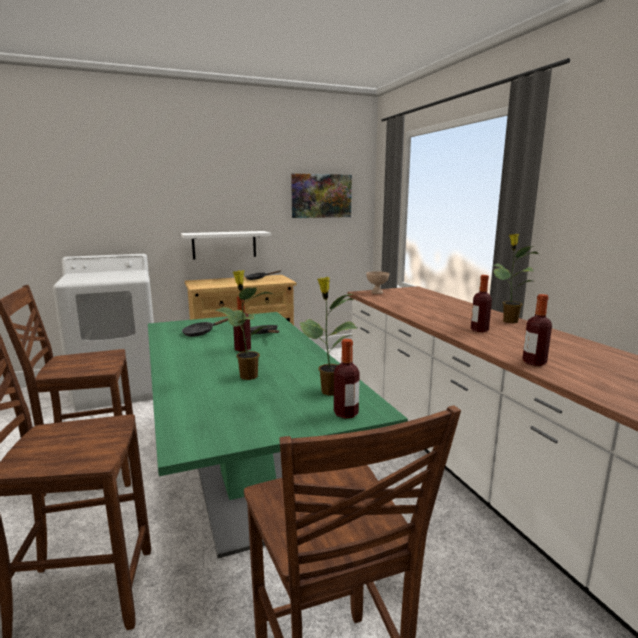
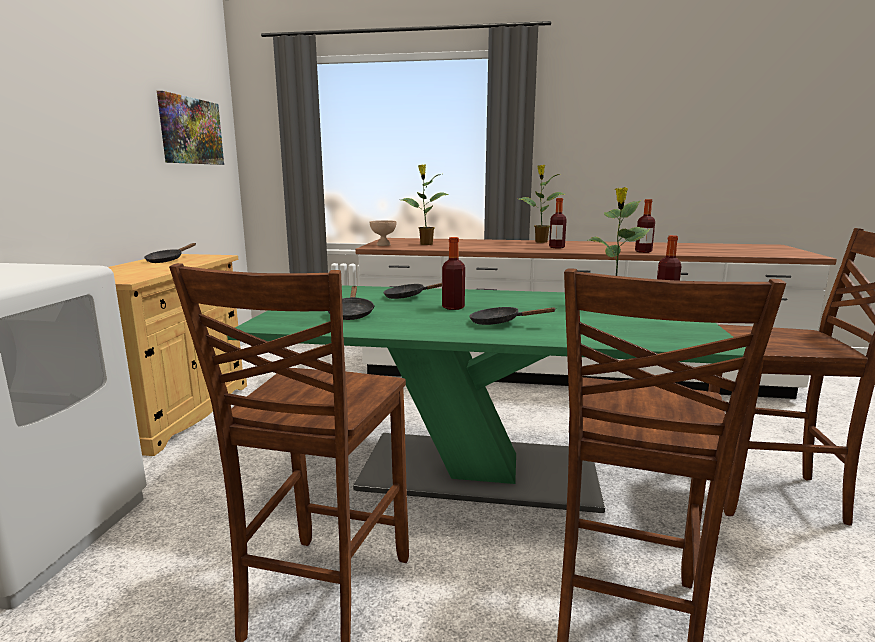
camera: 60 degrees left, 0 degrees up
white shelf [181,231,271,260] -> none
potted plant [215,270,273,380] -> potted plant moved to [401,164,449,245]
none -> black frying pan [469,307,557,325]

